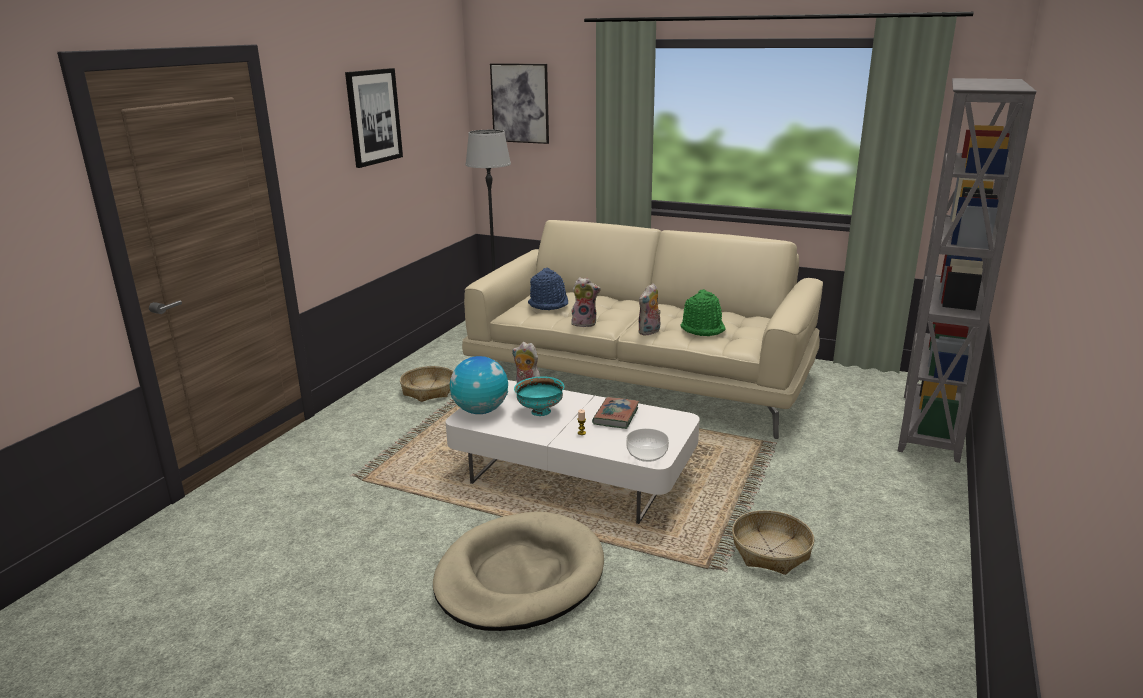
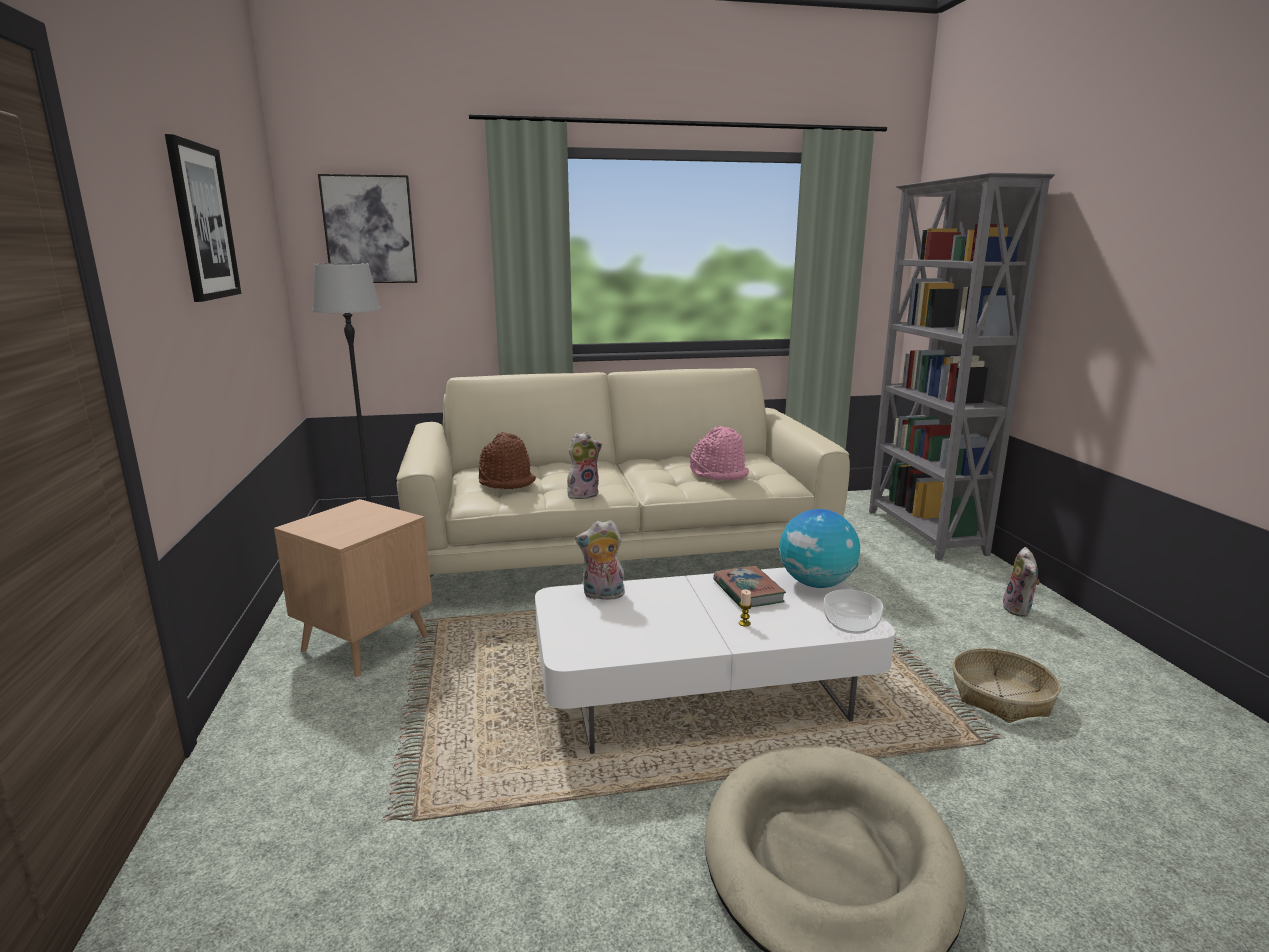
camera: 35 degrees left, 5 degrees down
basket [400,366,453,402] -> brown side table [274,499,432,678]
globe [450,356,508,414] -> globe moved to [779,509,860,588]
turquoise bowl [514,376,564,416] -> none
blue hat [528,267,568,310] -> brown hat [479,432,536,489]
plush toy [638,283,661,335] -> plush toy moved to [1003,547,1040,617]
green hat [680,289,726,336] -> pink hat [690,426,749,480]

